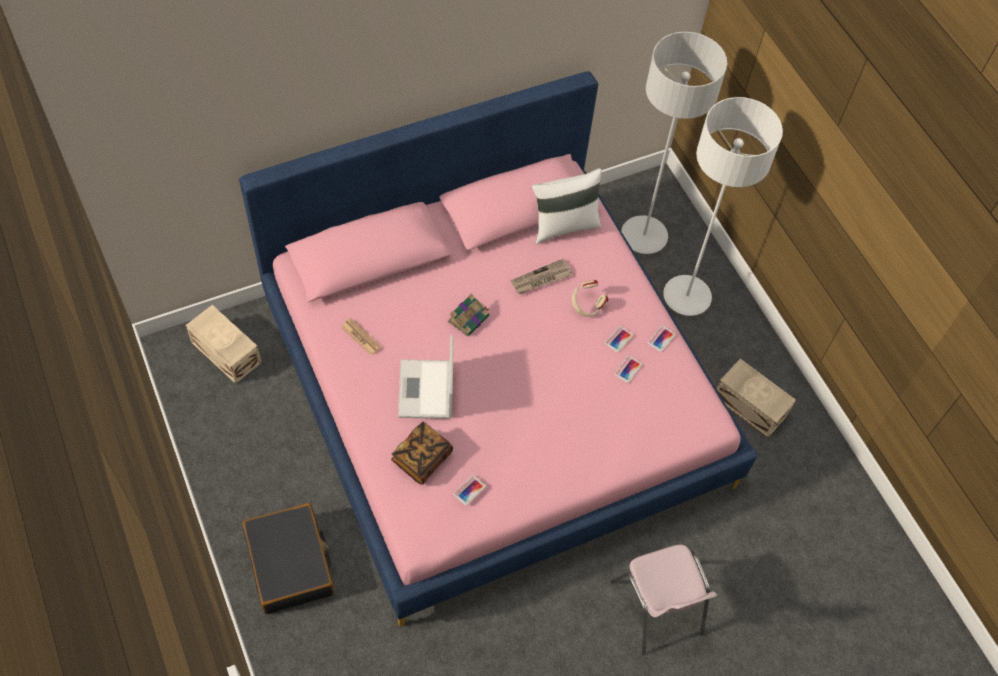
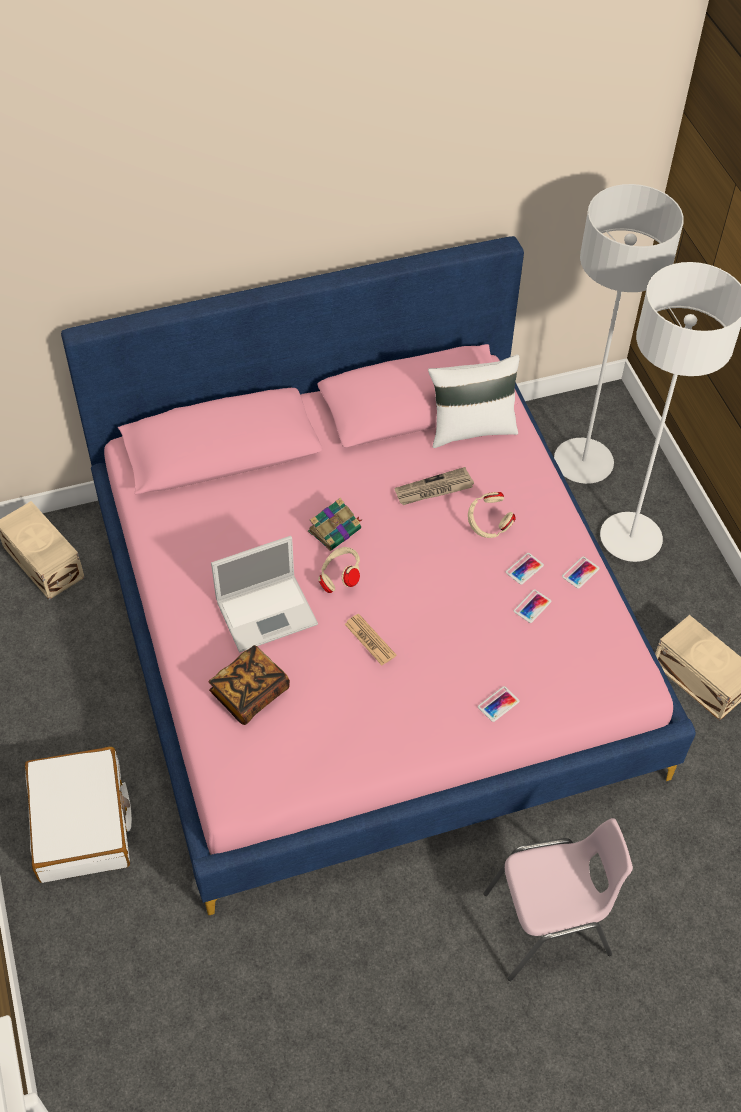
camera: 10 degrees right, 5 degrees down
black suitcase [242,503,334,614] -> white suitcase [25,747,132,883]
newspaper [341,318,382,356] -> newspaper moved to [345,614,396,665]
laptop [398,335,454,419] -> laptop turned 120 degrees counterclockwise [211,536,318,652]
phone [453,475,486,505] -> phone moved to [478,686,520,722]
pink chair [611,545,717,655] -> pink chair turned 90 degrees counterclockwise [484,818,633,981]
none -> beige headphones [318,547,360,593]

